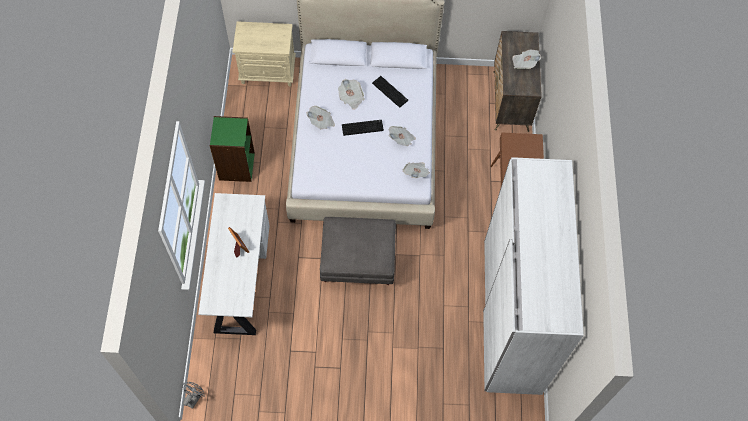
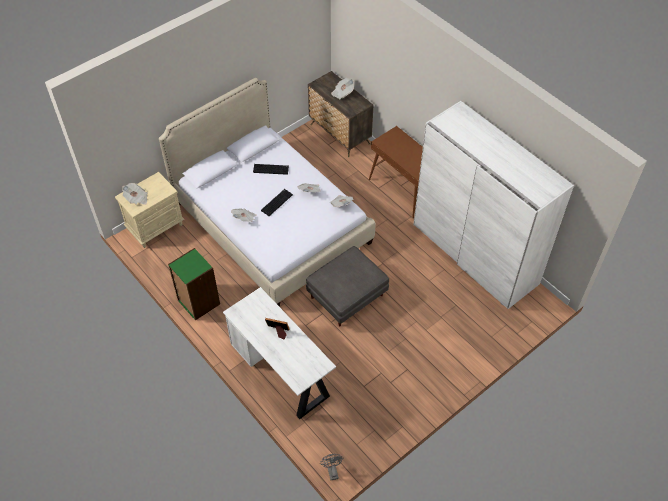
camera: 40 degrees left, 10 degrees down
newspaper [338,79,365,110] -> newspaper moved to [122,183,148,205]

